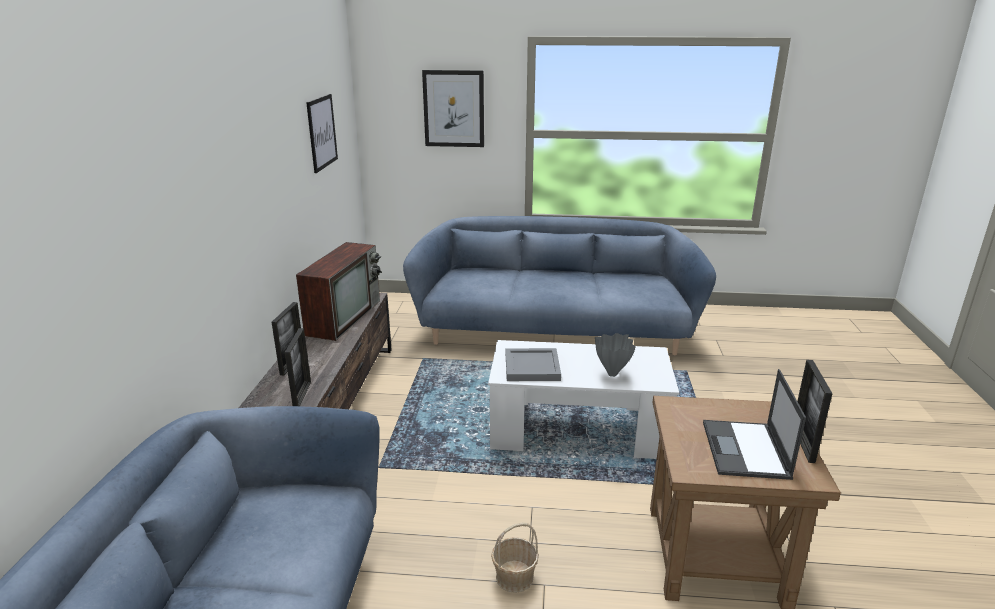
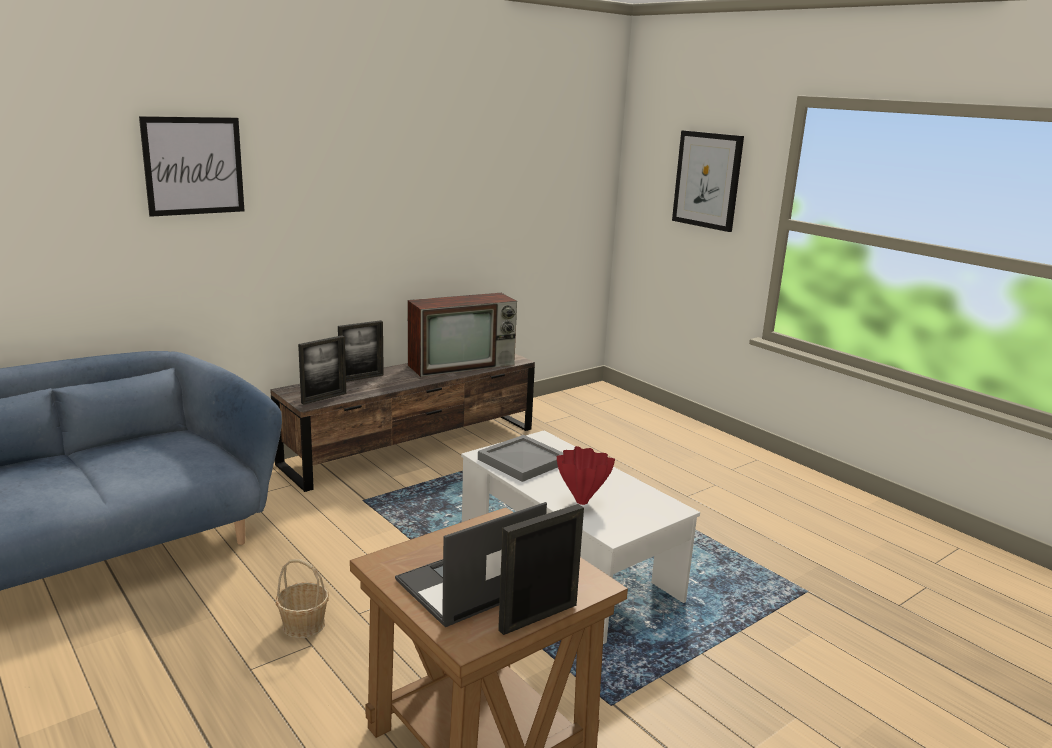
camera: 45 degrees right, 5 degrees down
picture [306,94,338,173] -> picture moved to [139,116,244,217]
blue sofa [403,216,716,355] -> none
grey vase [595,333,636,377] -> red vase [557,446,615,505]

